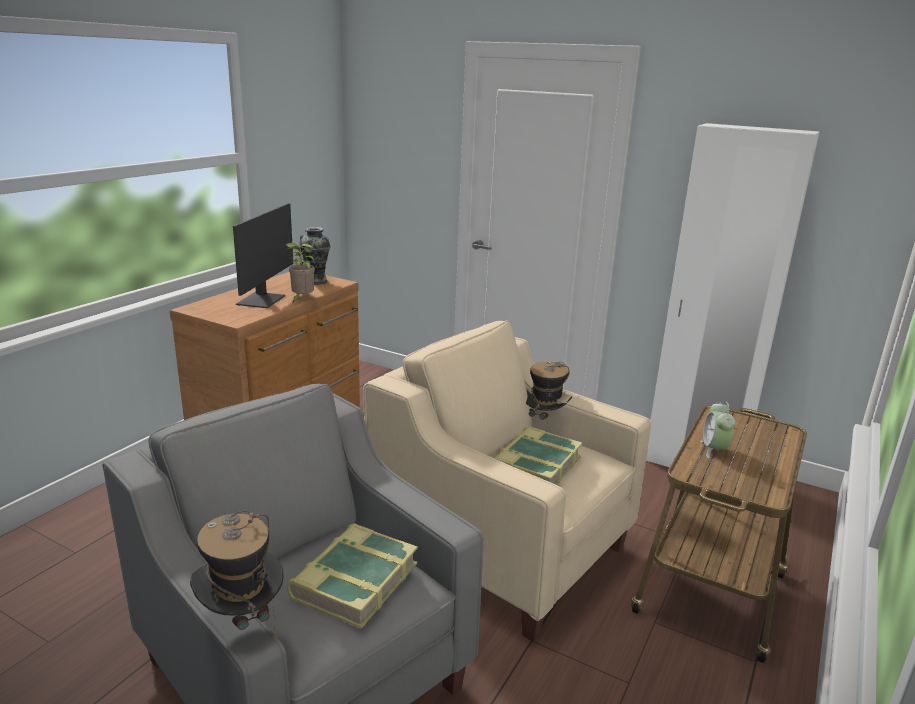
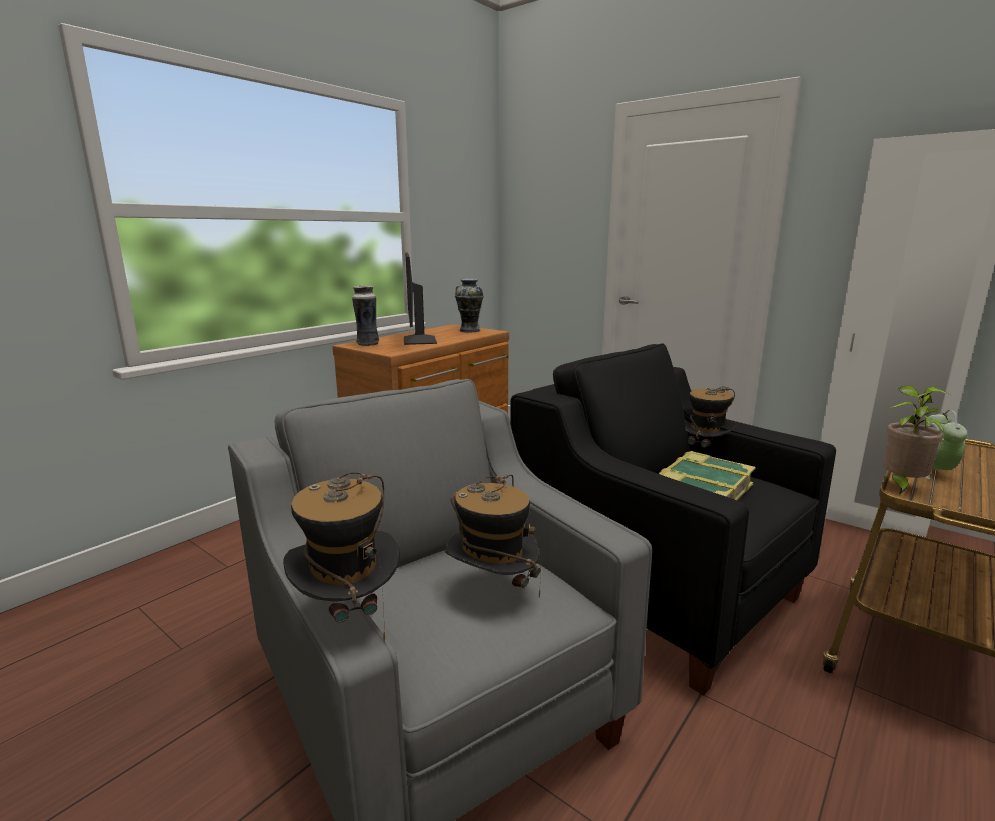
camera: 10 degrees right, 5 degrees down
monitor [233,203,293,308] -> monitor turned 150 degrees clockwise [404,253,437,345]
potted plant [285,243,315,303] -> potted plant moved to [883,385,950,495]
book [287,523,418,629] -> hat [445,475,541,598]
beige armchair [363,320,651,642] -> black armchair [510,343,836,695]
none -> vase [352,286,379,346]

